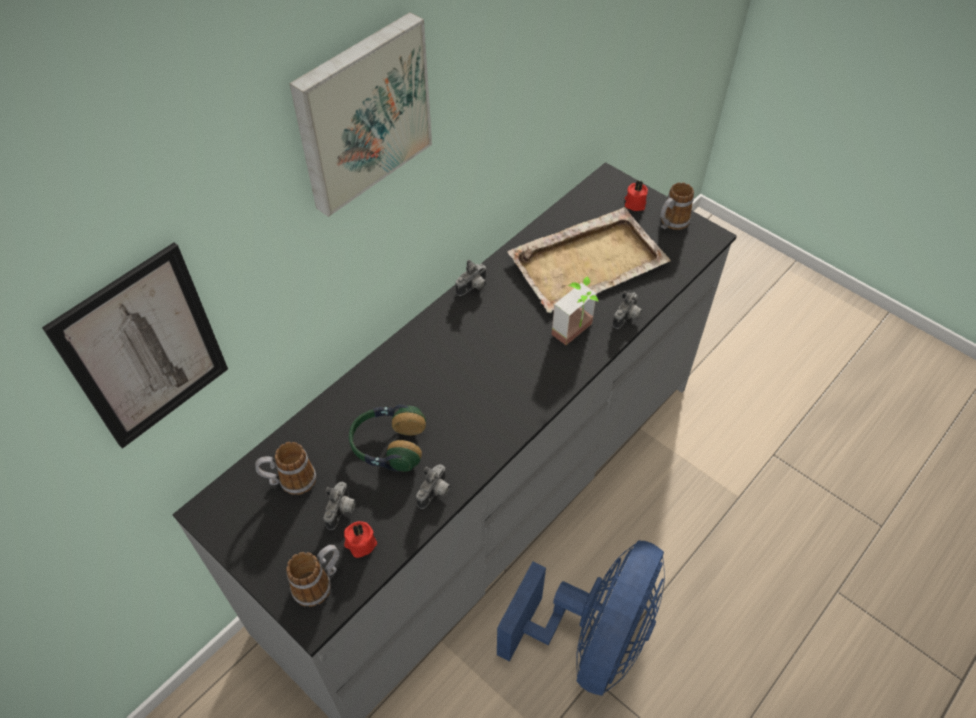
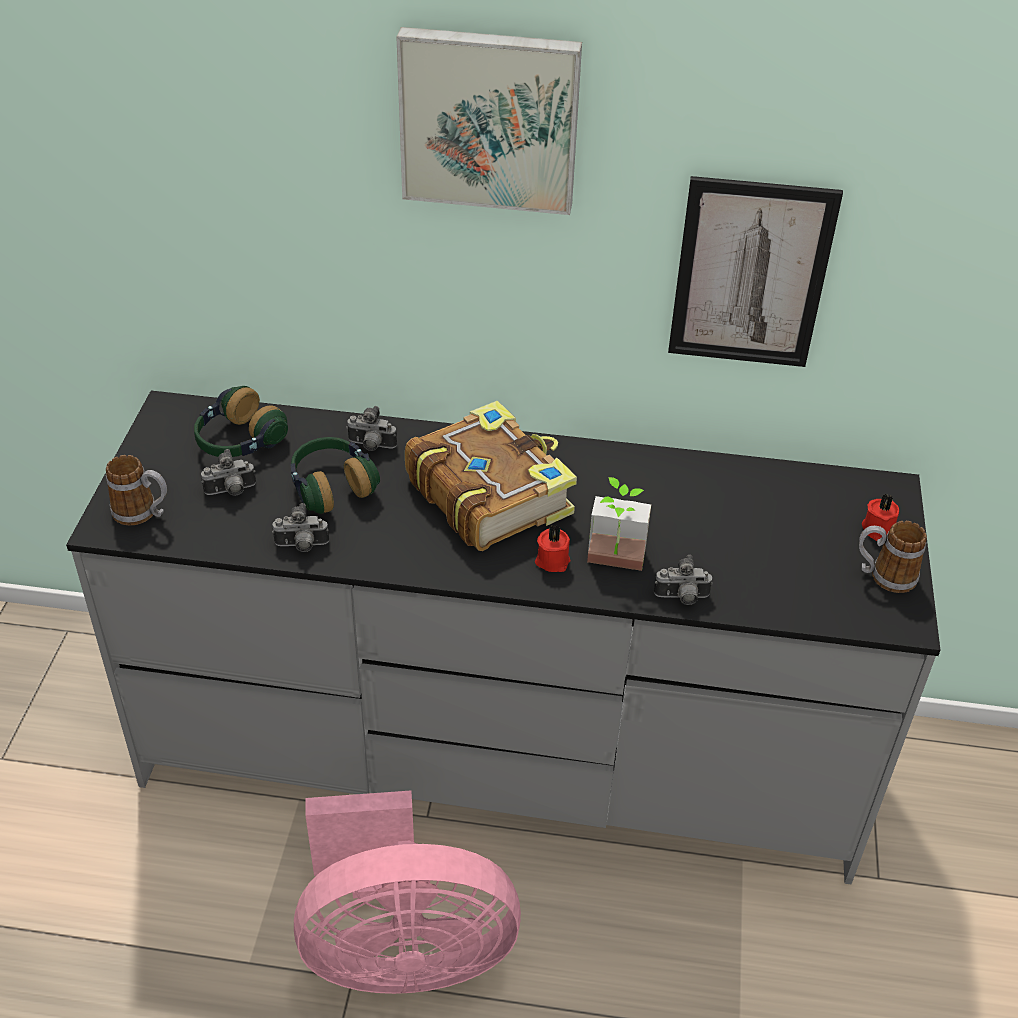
camera: 55 degrees right, 10 degrees down
picture [42,242,228,449] -> picture moved to [668,176,843,367]
mug [255,442,316,495] -> headphones [194,386,288,457]
red candle [344,521,377,558] -> red candle moved to [535,525,570,572]
camera [456,260,487,296] -> camera moved to [346,406,397,451]
blue fan [497,540,665,696] -> pink fan [294,790,521,994]
beige tray [508,207,671,313] -> none
none -> book [405,400,577,551]

